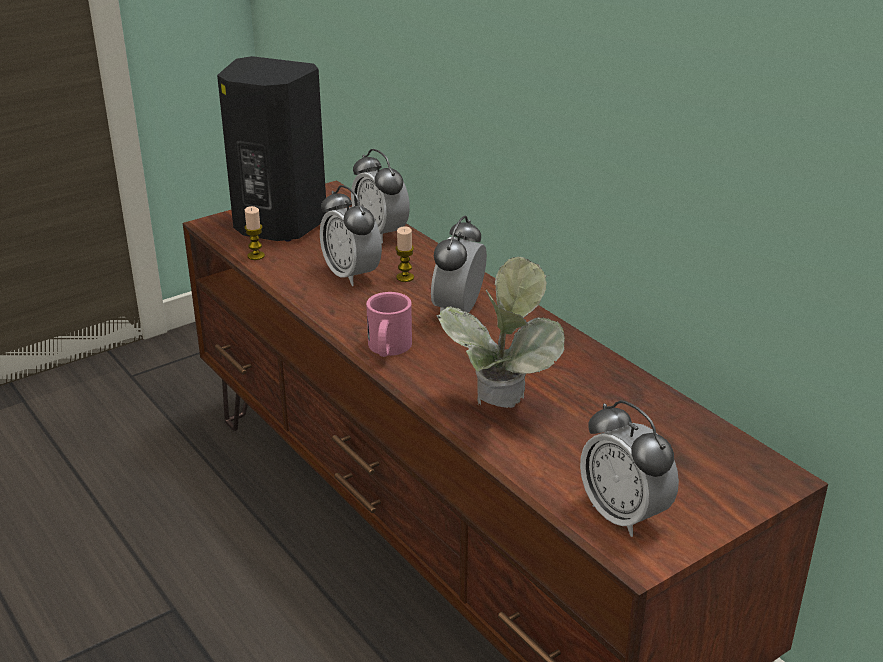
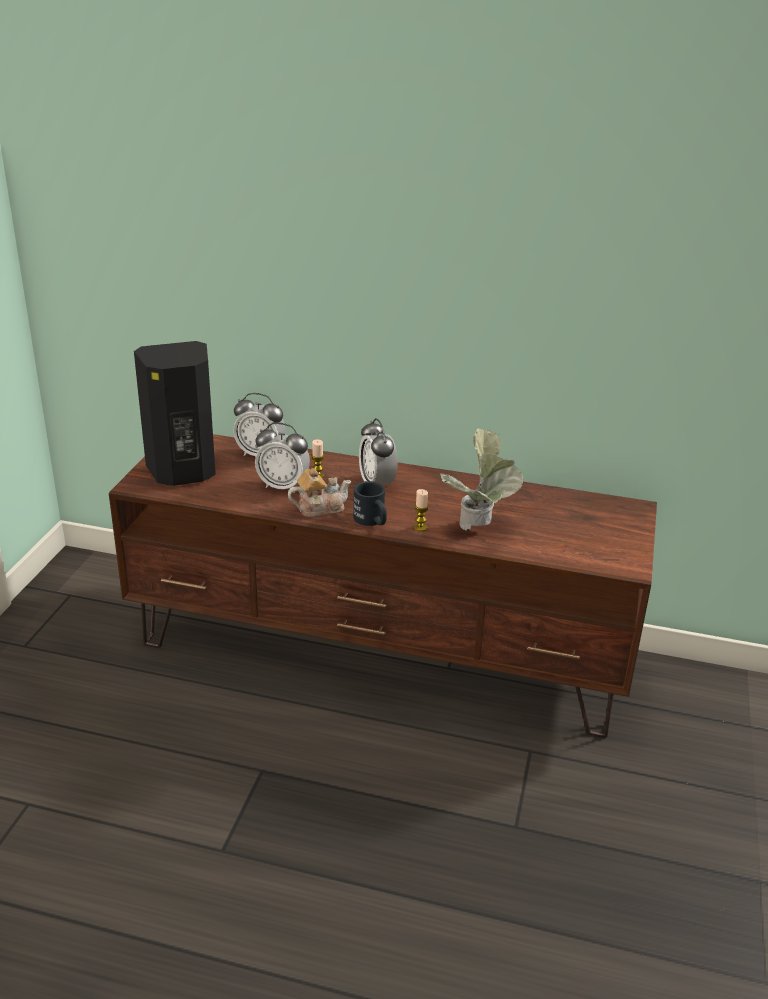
camera: 40 degrees left, 0 degrees up
candle [244,206,265,260] -> candle moved to [413,489,429,531]
pink mug [366,292,412,357] -> black mug [353,481,387,526]
alarm clock [580,400,679,537] -> none
none -> teapot [288,468,351,517]

